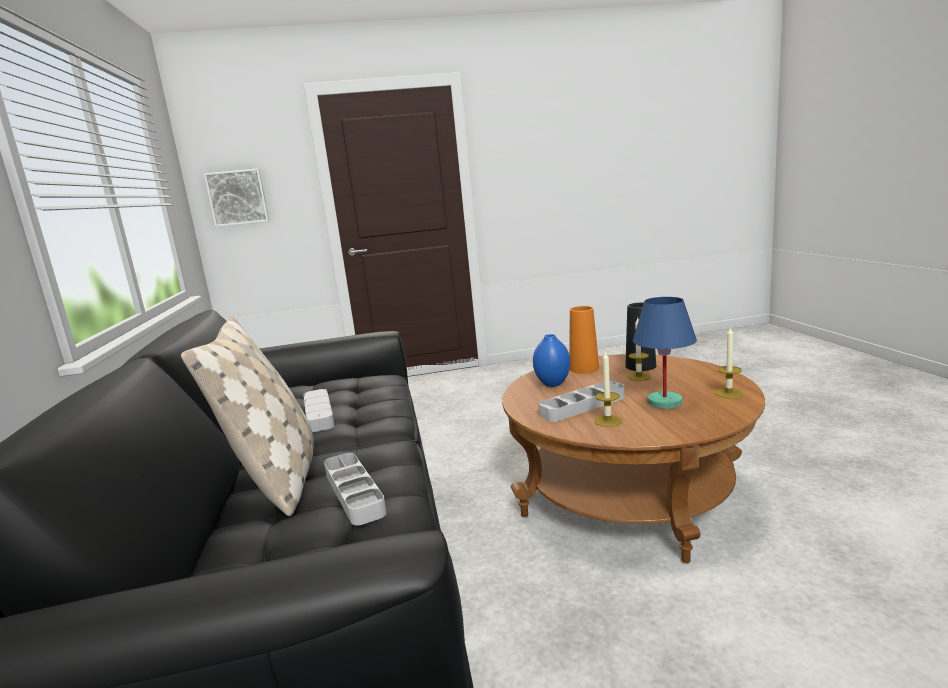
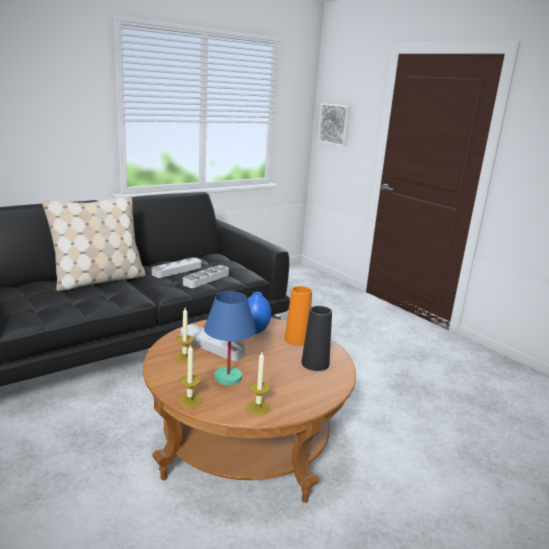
camera: 60 degrees right, 5 degrees up
grey tray [324,453,386,525] -> grey tray moved to [183,265,229,288]
candle [627,318,651,381] -> candle moved to [178,344,202,408]

